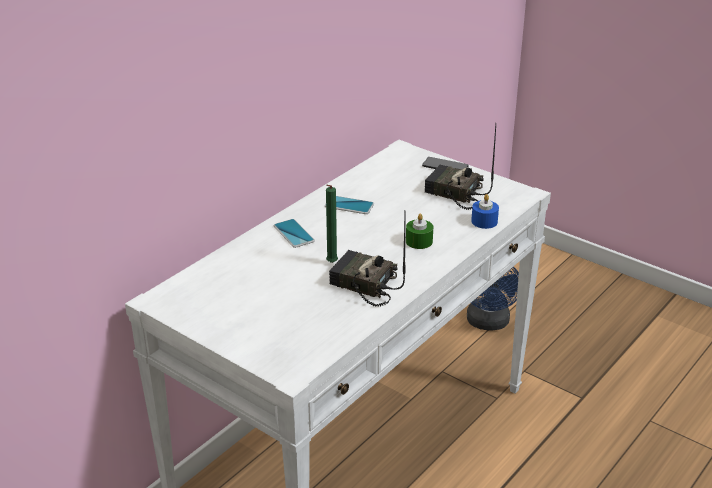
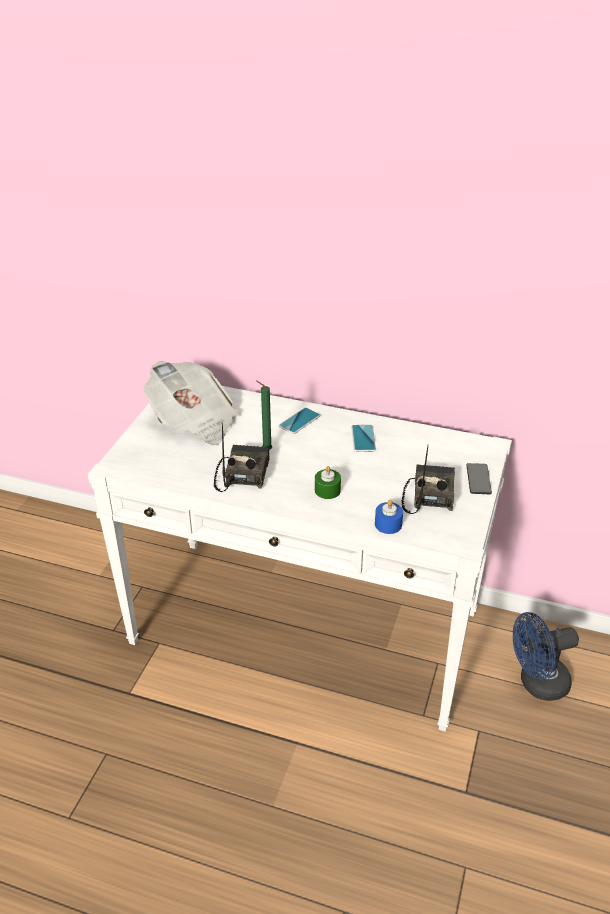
camera: 70 degrees right, 5 degrees up
none -> newspaper [144,361,239,445]

